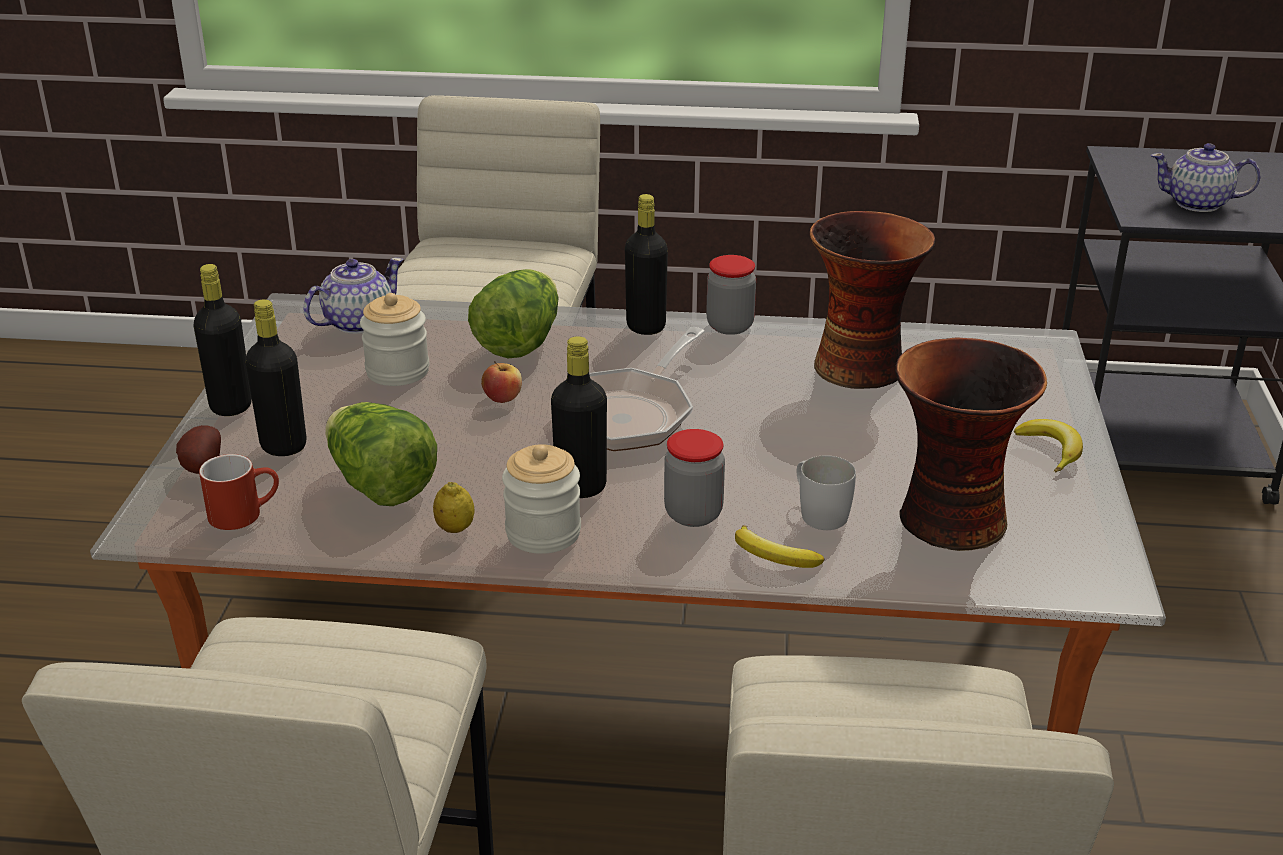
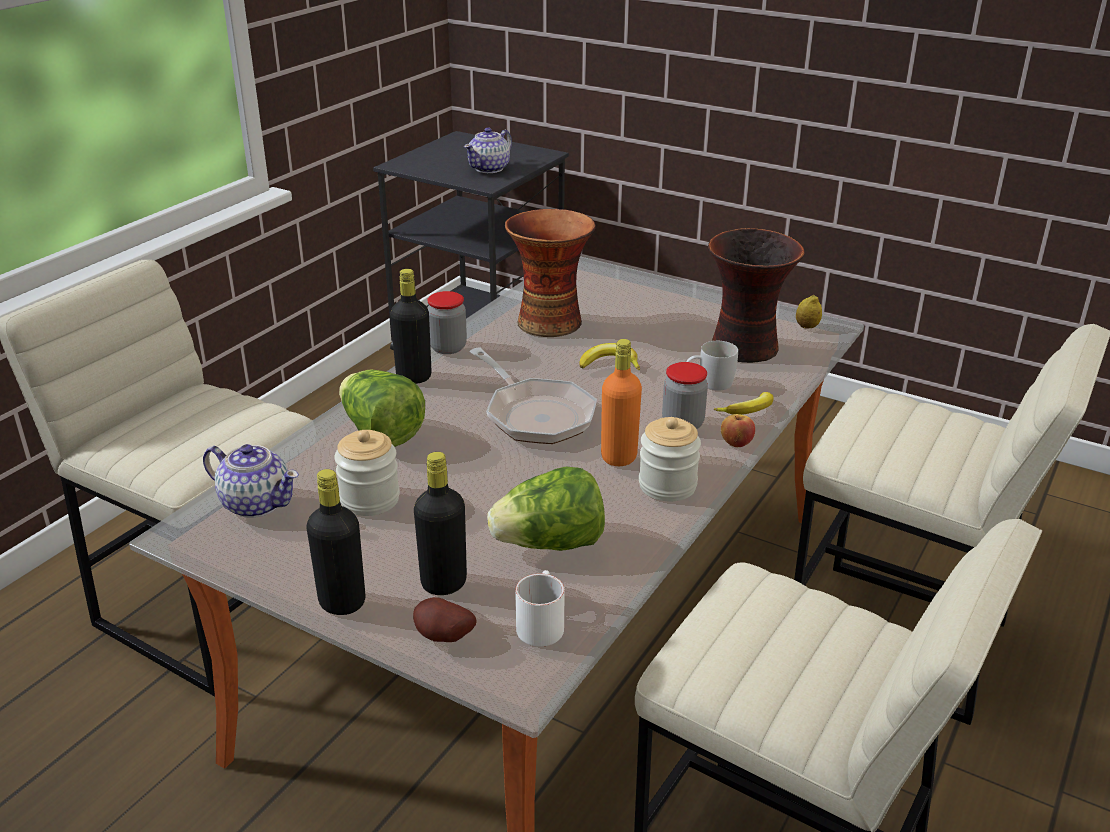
camera: 65 degrees left, 0 degrees up
red mug [199,454,279,530] -> white mug [515,570,565,647]
teapot [303,257,403,334] -> teapot turned 135 degrees clockwise [203,444,299,518]
lemon [433,482,474,533] -> lemon moved to [796,295,822,329]
apple [481,361,522,403] -> apple moved to [721,414,755,447]
black bottle [551,336,607,498] -> orange bottle [601,339,642,466]
banana [1014,419,1083,472] -> banana moved to [579,343,640,370]

